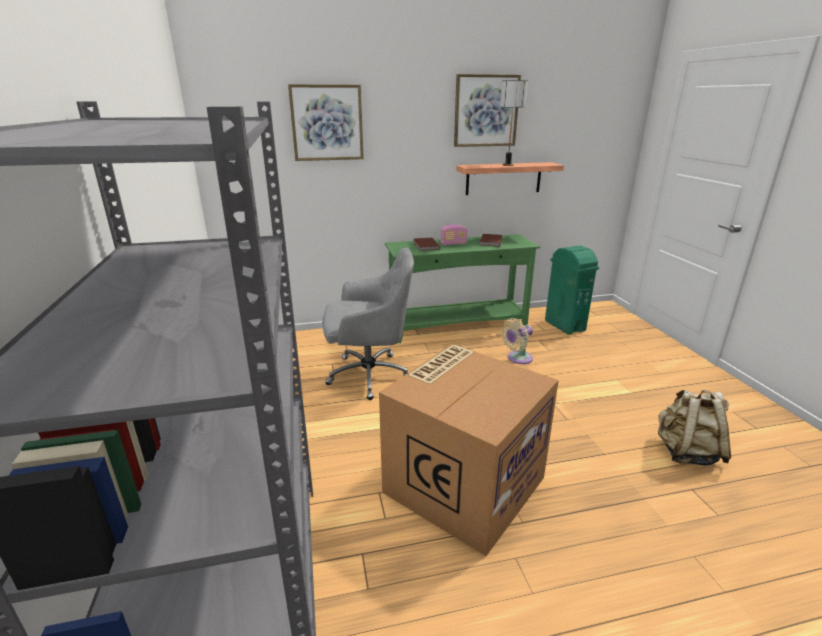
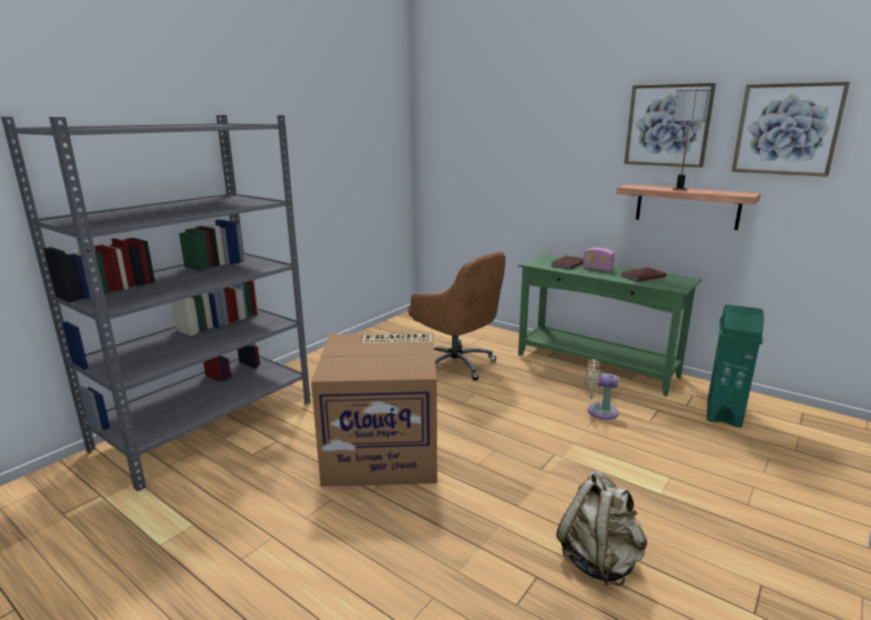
camera: 50 degrees right, 5 degrees down
picture [288,84,364,161] -> picture moved to [732,81,850,177]
grey office chair [322,247,414,400] -> brown office chair [407,252,506,381]

